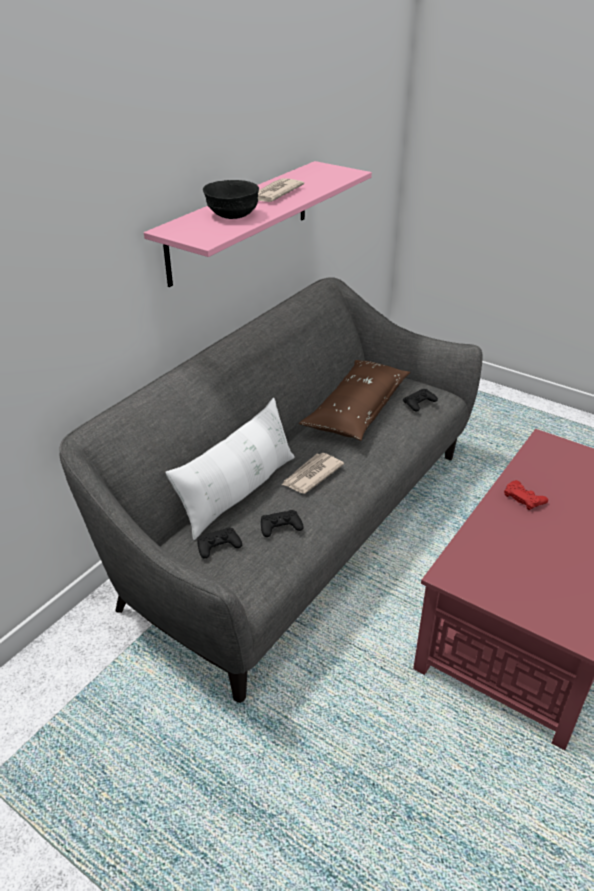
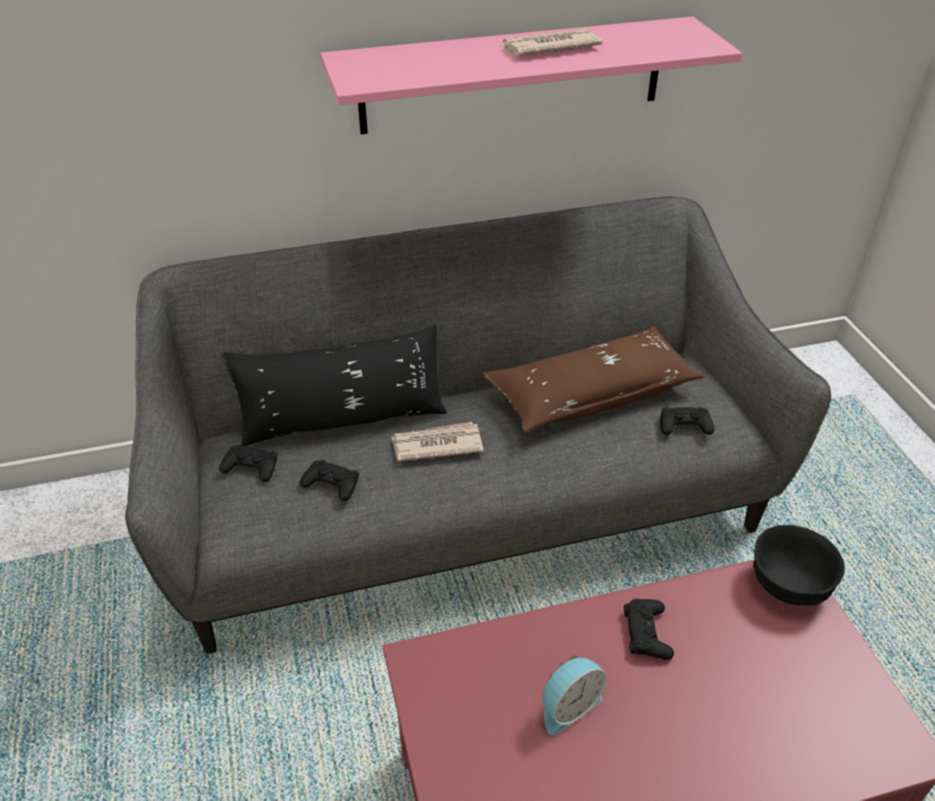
camera: 40 degrees right, 5 degrees up
white pillow [165,398,295,540] -> black pillow [222,324,447,446]
black bowl [203,180,259,219] -> black bowl moved to [753,525,845,606]
red game controller [504,480,548,510] -> black game controller [624,599,674,660]
none -> alarm clock [542,655,606,735]

